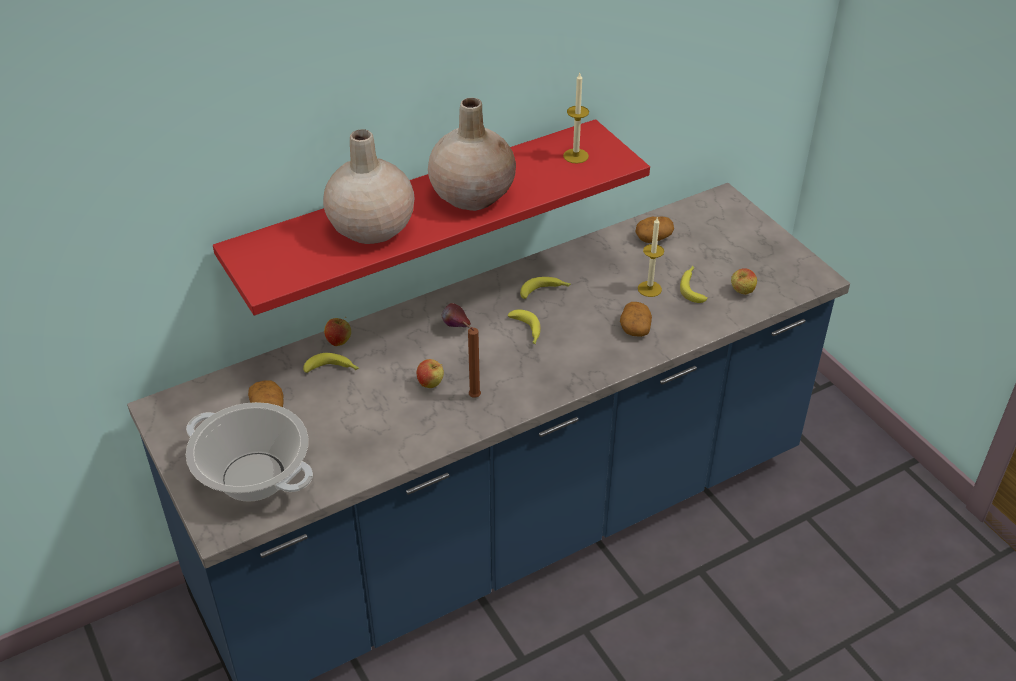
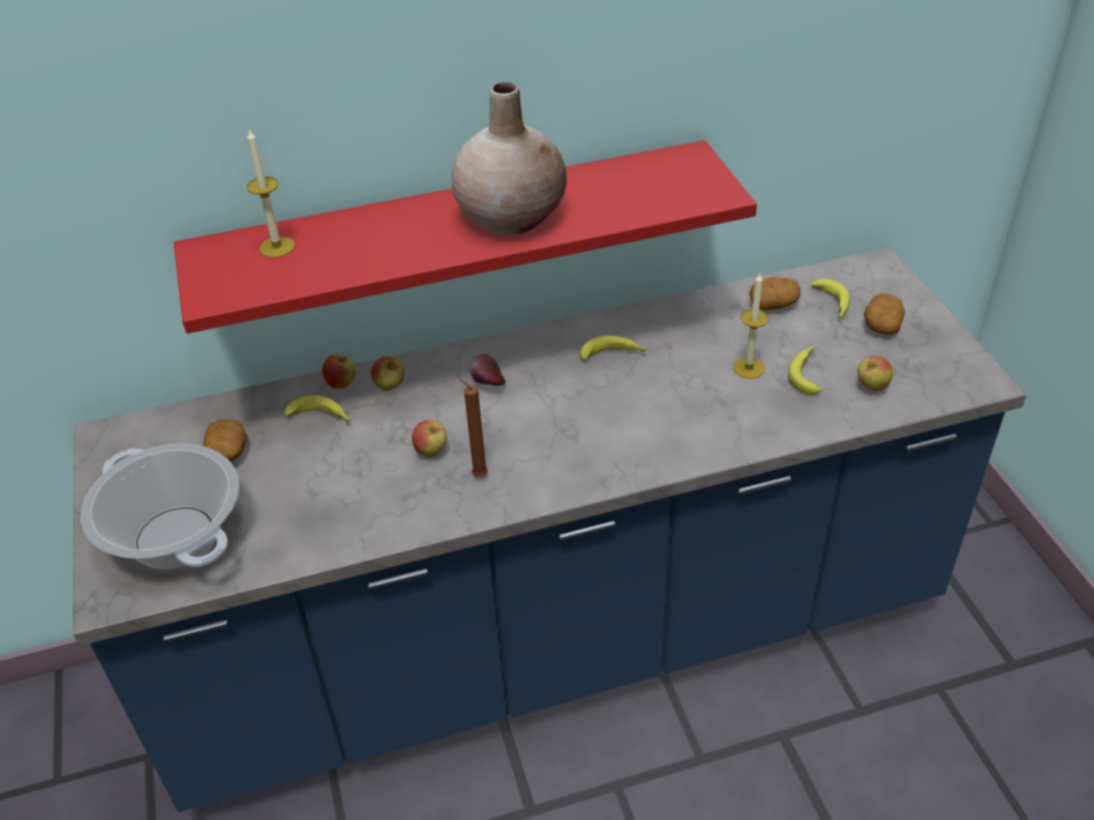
camera: 15 degrees right, 0 degrees up
beige vase [323,129,415,244] -> none
banana [508,309,541,344] -> banana moved to [811,279,850,318]
candle [563,73,589,164] -> candle moved to [247,129,295,258]
potato [620,302,652,337] -> potato moved to [864,293,905,335]
none -> apple [371,356,405,391]

